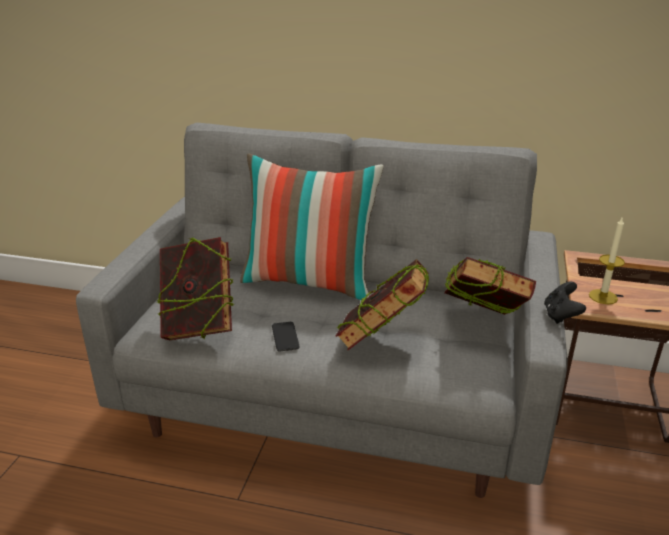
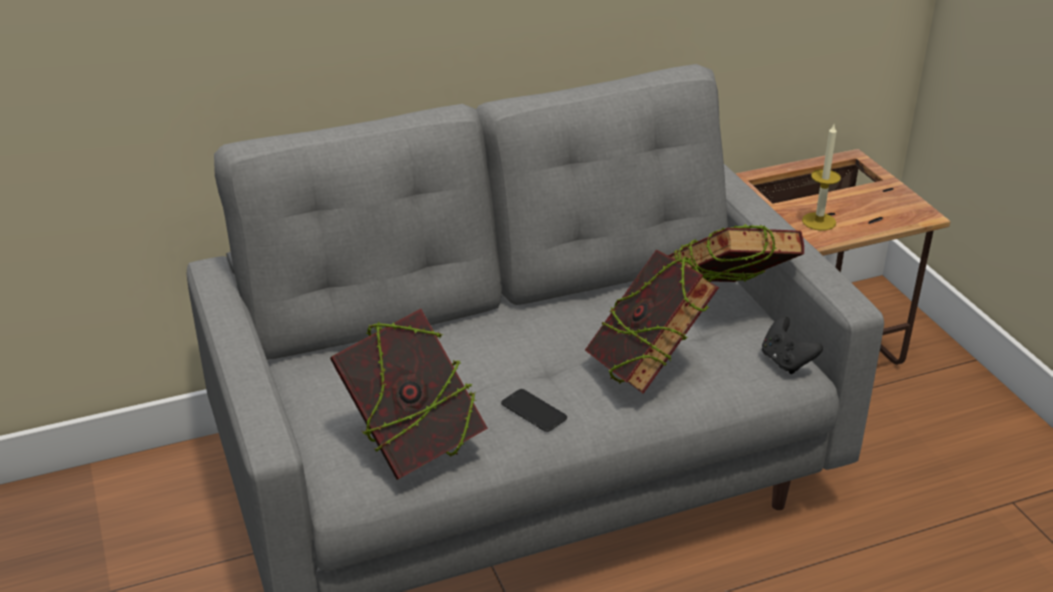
camera: 35 degrees left, 5 degrees up
pillow [240,154,384,300] -> none
black game controller [544,282,586,324] -> black game controller moved to [762,316,823,374]

